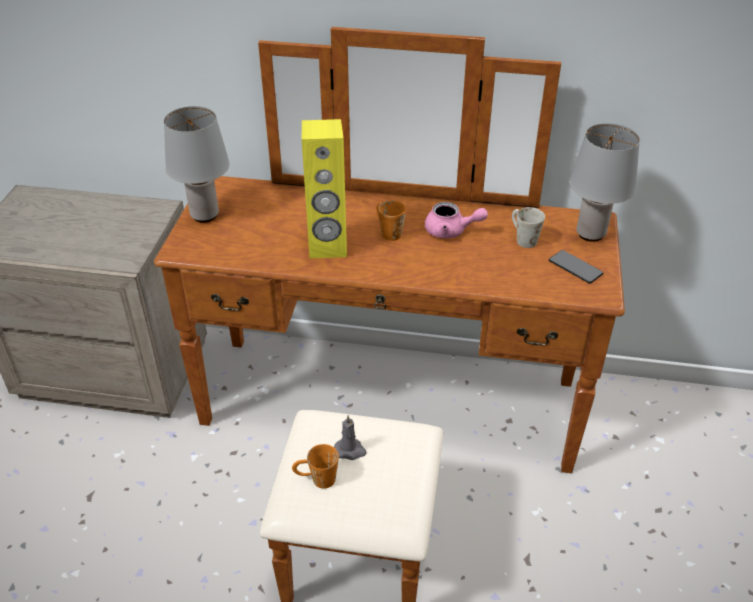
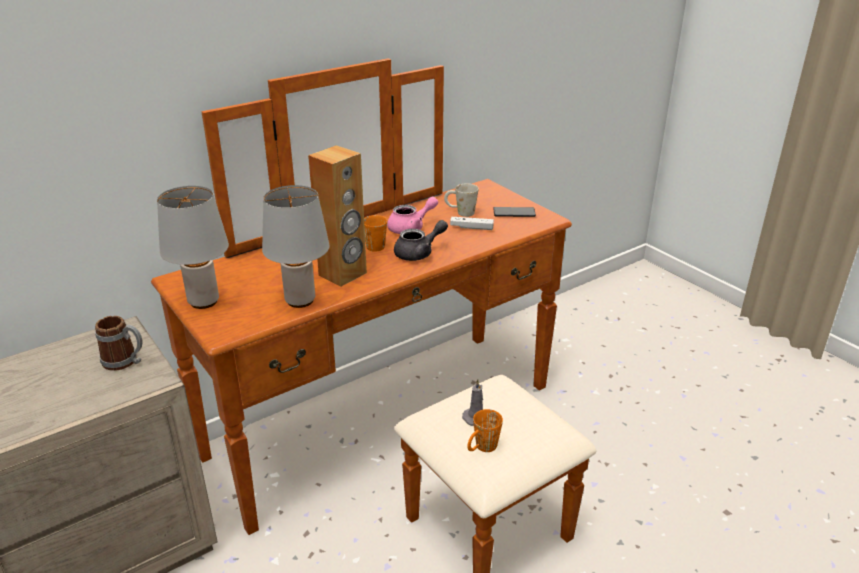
camera: 45 degrees left, 10 degrees down
yellow speaker [302,119,347,258] -> brown speaker [308,145,367,287]
grey table lamp [569,124,640,242] -> grey table lamp moved to [262,185,329,308]
none -> mug [95,316,143,371]
none -> grey teapot [394,220,448,261]
none -> white game controller [450,217,494,230]

